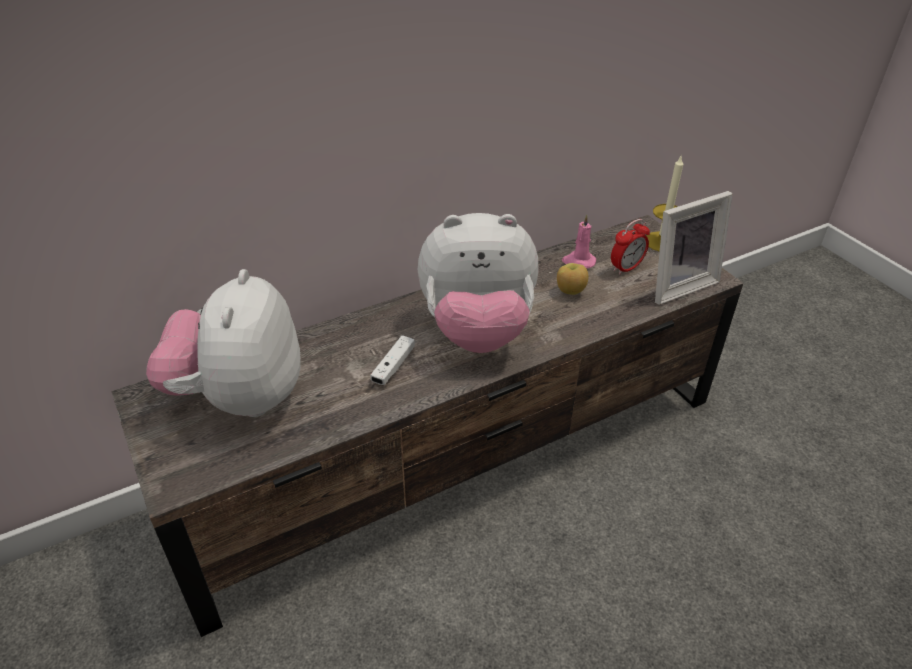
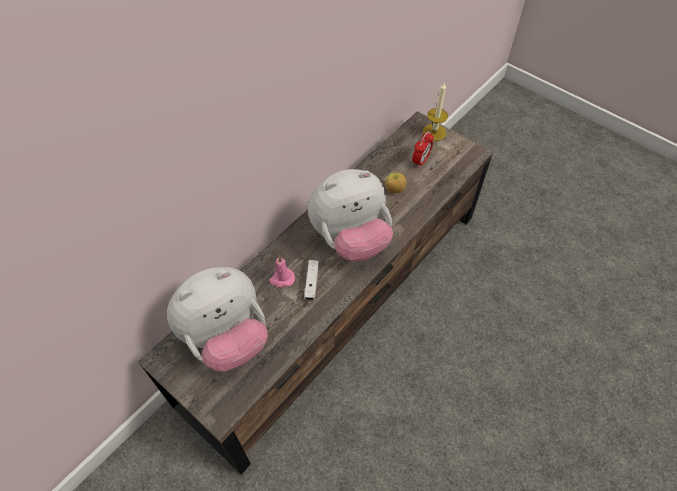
camera: 20 degrees left, 15 degrees up
plush toy [146,269,300,417] -> plush toy turned 105 degrees counterclockwise [167,267,267,372]
pink candle [562,214,596,269] -> pink candle moved to [269,256,295,288]
picture frame [655,191,732,305] -> none

